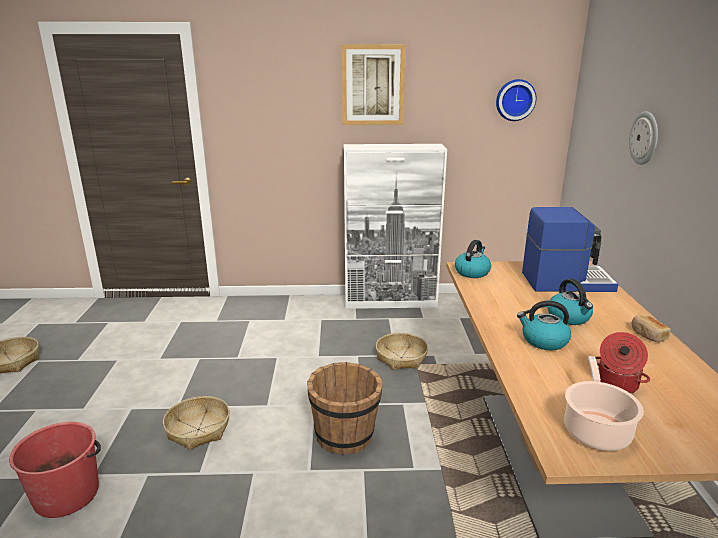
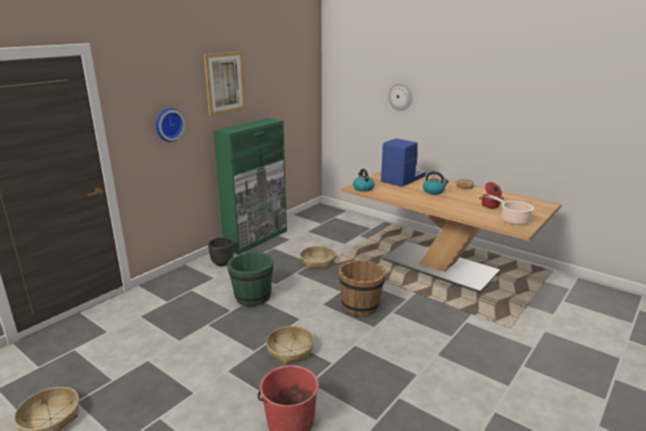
camera: 50 degrees left, 0 degrees up
white cabinet [344,144,447,309] -> green cabinet [213,118,287,255]
wall clock [496,79,536,121] -> wall clock moved to [156,108,185,142]
kettle [517,301,571,350] -> none
none -> black planter [208,237,234,266]
none -> green bucket [227,252,273,306]

